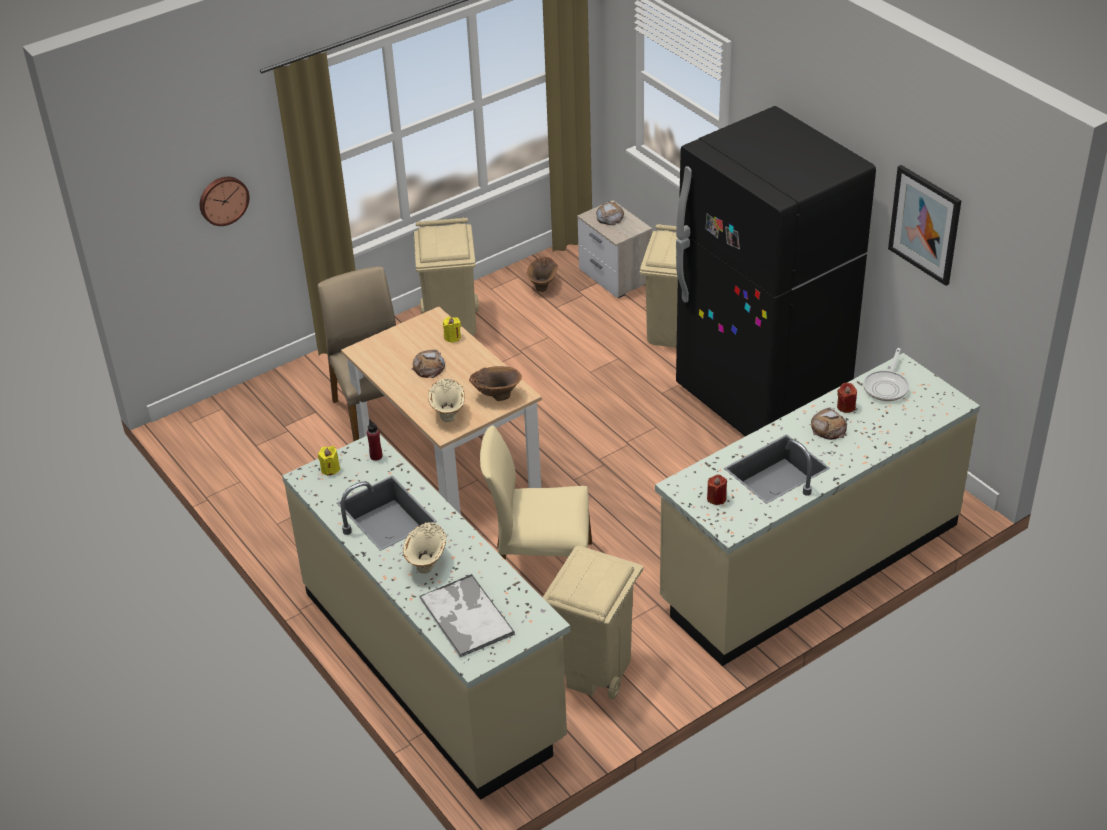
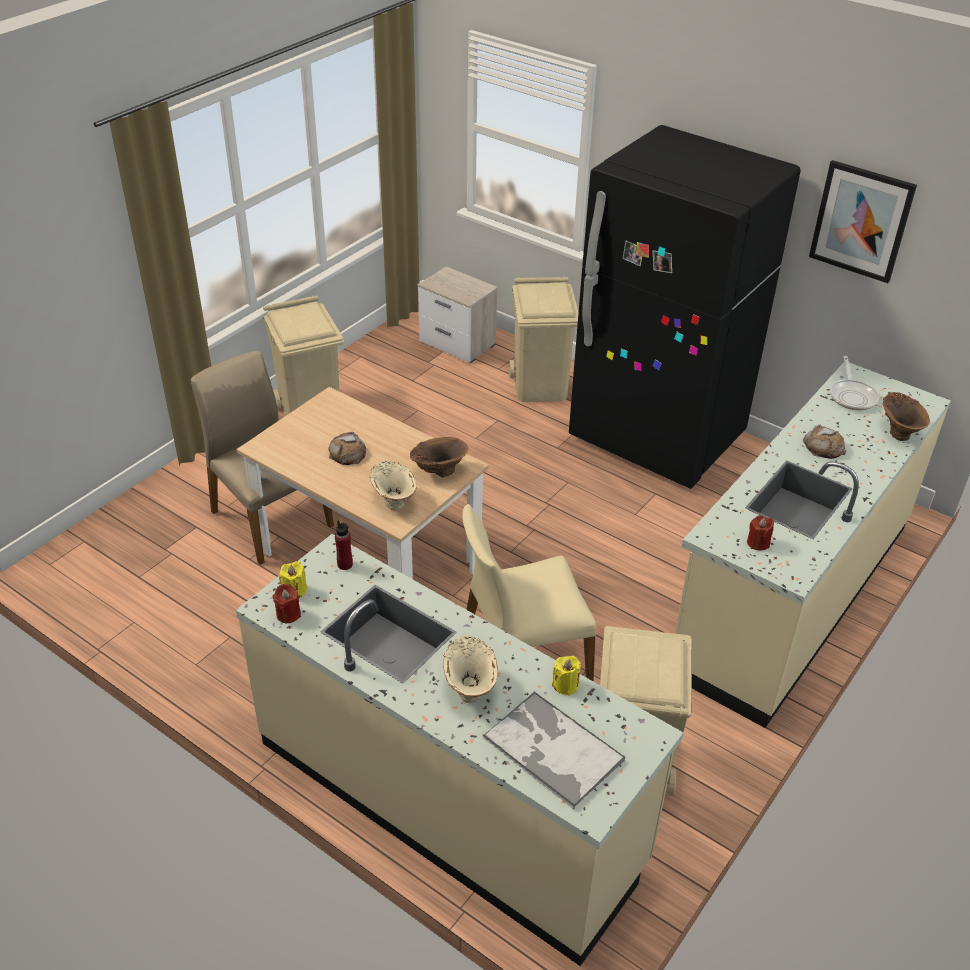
camera: 20 degrees left, 0 degrees up
wall clock [200,177,249,226] -> none
yellow candle [443,317,461,343] -> yellow candle moved to [552,656,581,696]
brown vase [527,257,558,292] -> brown vase moved to [883,392,930,441]
bread [596,201,624,225] -> none
red candle [837,383,857,413] -> red candle moved to [273,584,301,623]

